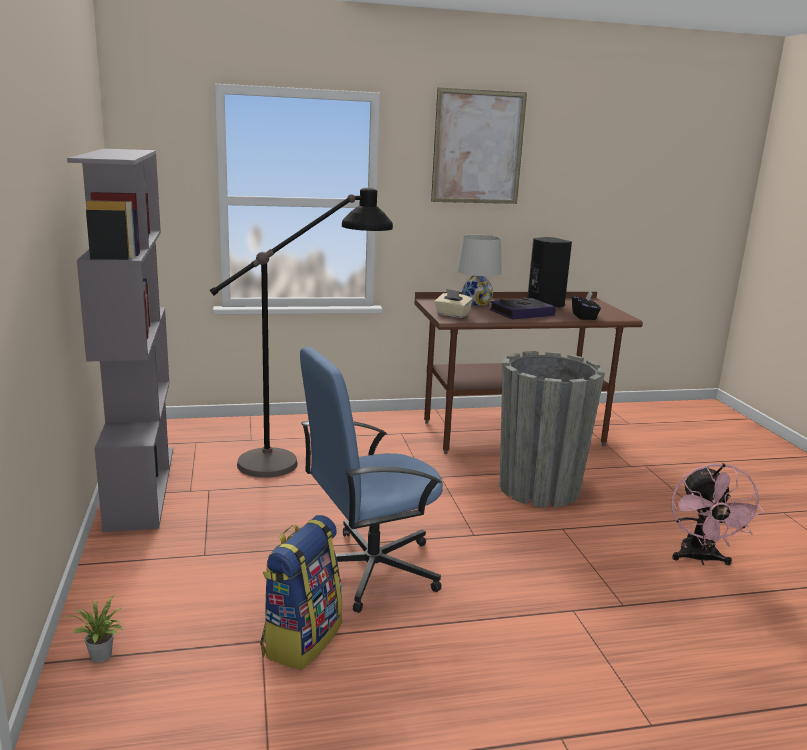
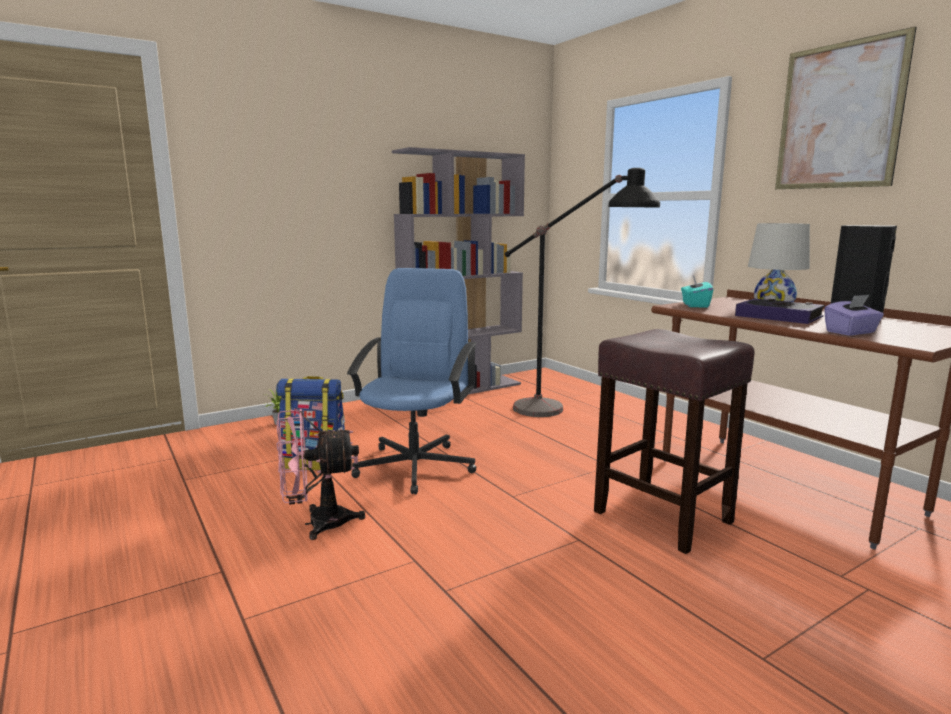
camera: 70 degrees right, 5 degrees down
blue office chair [300,347,443,613] -> blue office chair turned 60 degrees clockwise [347,268,477,494]
beige tissue box [434,289,473,318] -> turquoise tissue box [681,274,714,308]
grey planter [500,351,605,508] -> brown stool [594,329,755,554]
black tissue box [572,291,601,320] -> purple tissue box [824,295,884,336]
pink fan [671,463,764,566] -> pink fan moved to [276,409,365,540]

